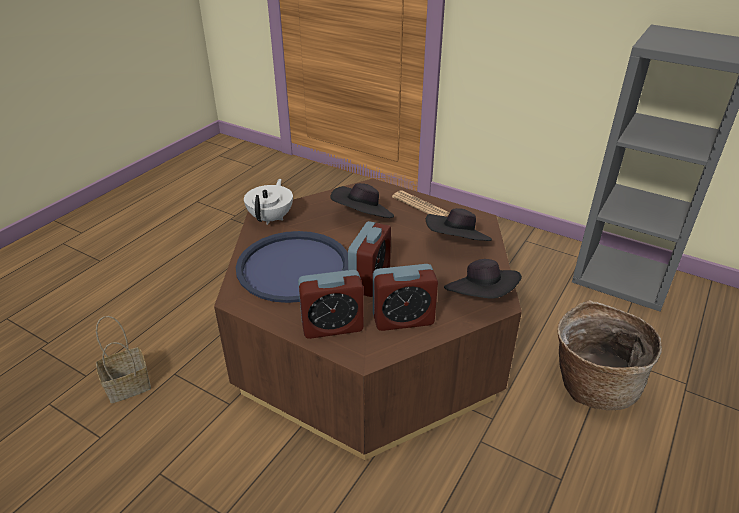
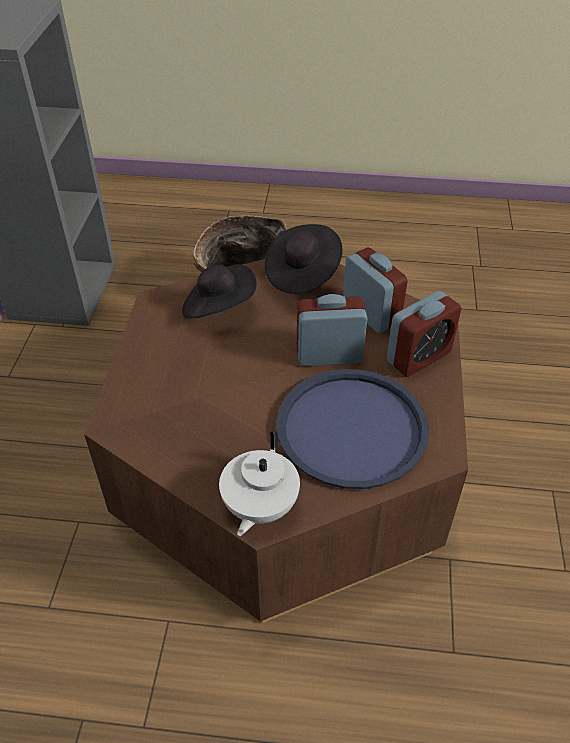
camera: 115 degrees left, 10 degrees up
basket [96,316,151,403] -> none
white teapot [244,179,293,225] -> white teapot turned 60 degrees counterclockwise [219,430,300,536]
alarm clock [298,270,364,339] -> alarm clock turned 90 degrees clockwise [387,291,462,377]
black hat [330,183,394,218] -> none
newspaper [392,190,449,217] -> none

